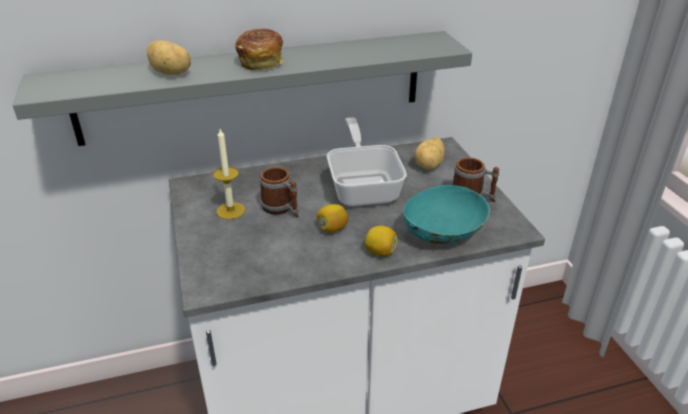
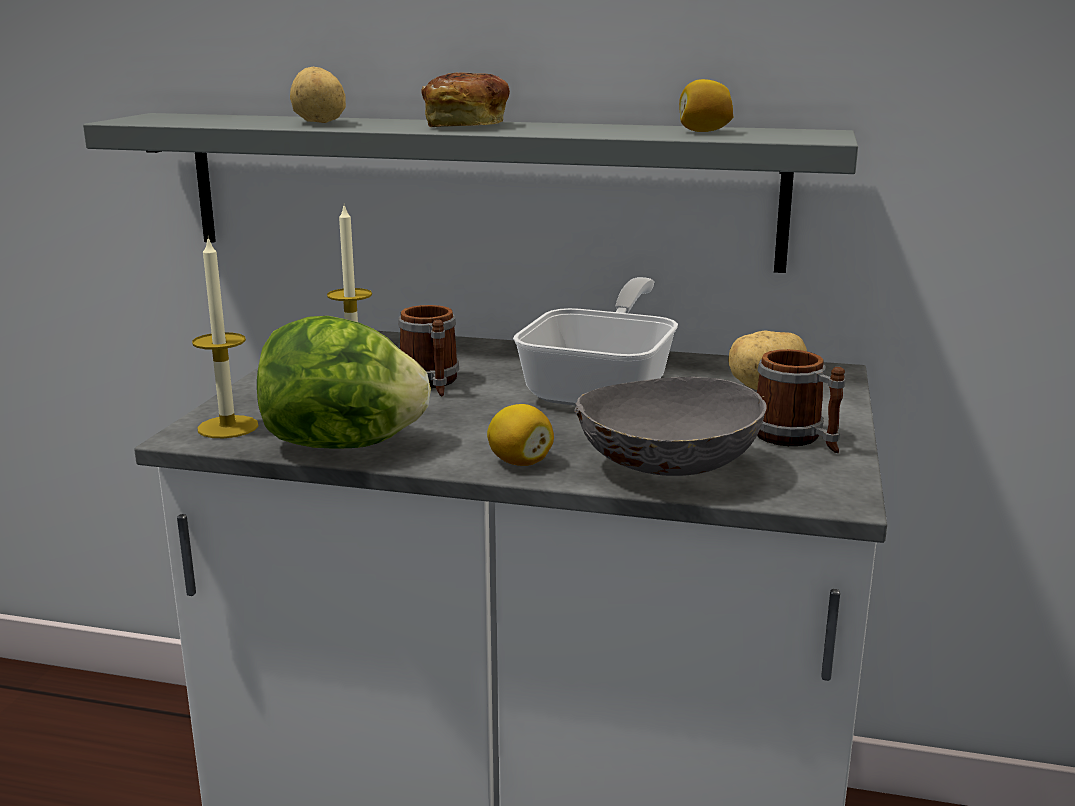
camera: 30 degrees right, 15 degrees down
lemon [317,204,348,233] -> lemon moved to [679,79,734,132]
turquoise bowl [403,185,490,244] -> grey bowl [574,377,767,476]
none -> candle [192,236,258,438]
none -> lettuce [257,316,431,448]

